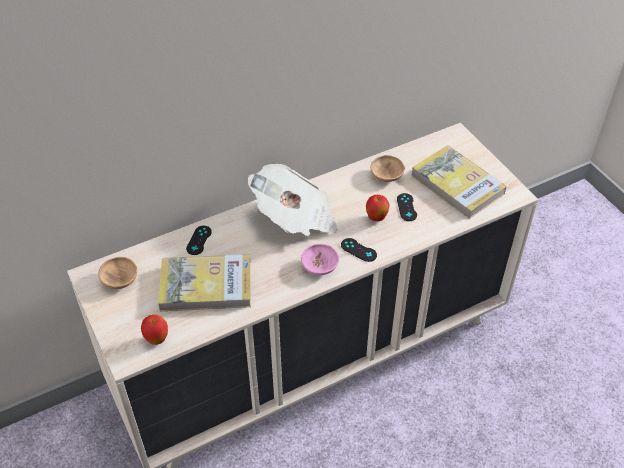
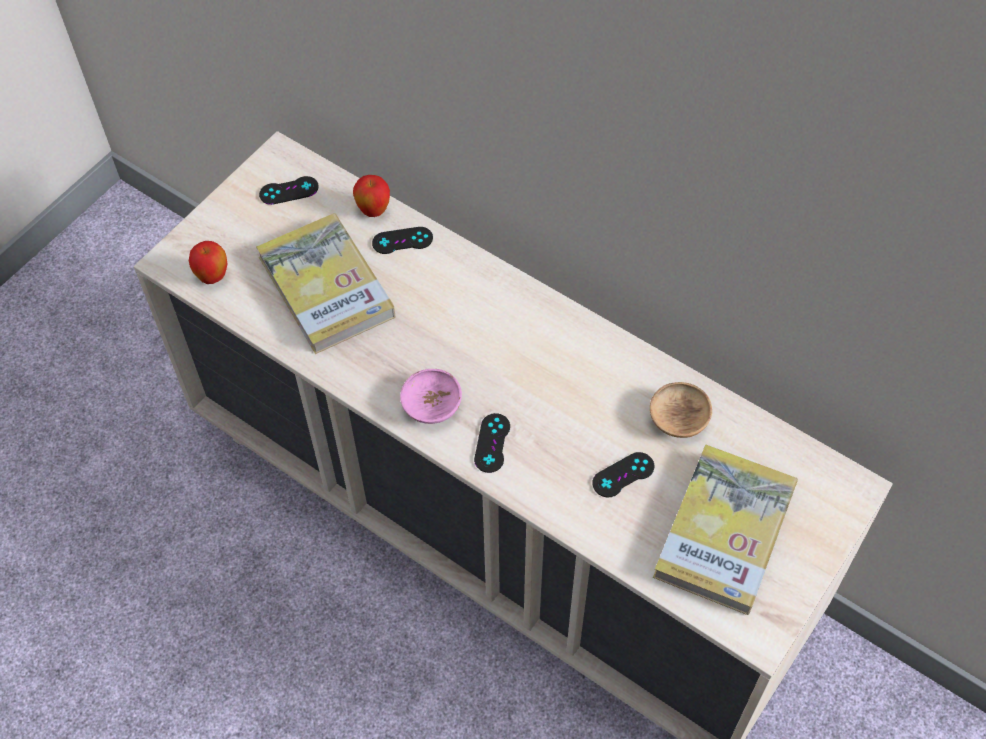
camera: 65 degrees right, 10 degrees up
brown bowl [98,257,137,289] -> black game controller [259,176,319,205]
newspaper [248,164,338,236] -> none
apple [366,195,390,221] -> apple moved to [353,175,390,217]

